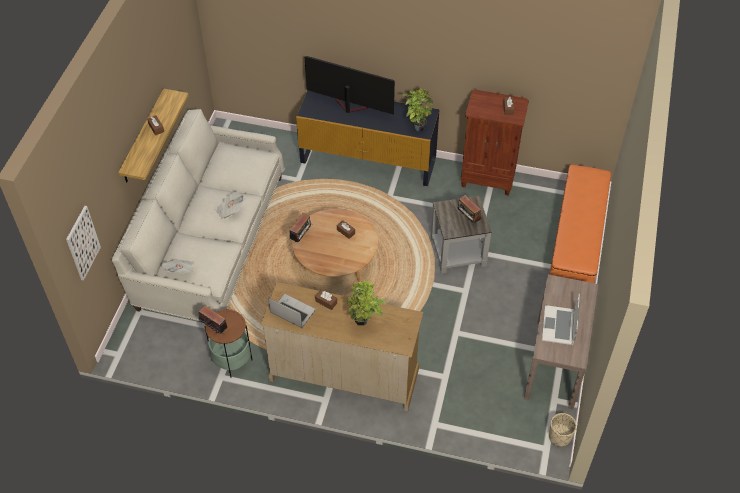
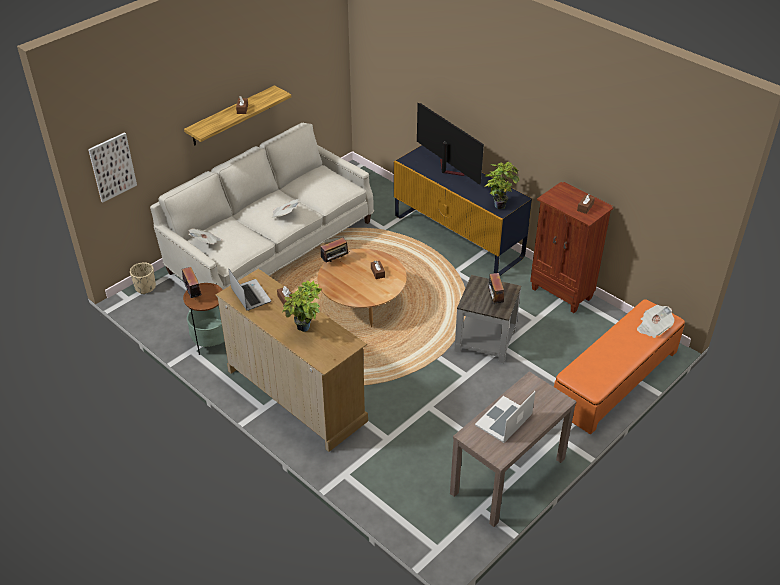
camera: 30 degrees right, 10 degrees down
beige planter [549,413,577,446] -> beige planter moved to [130,262,156,294]
none -> newspaper [637,305,675,338]

